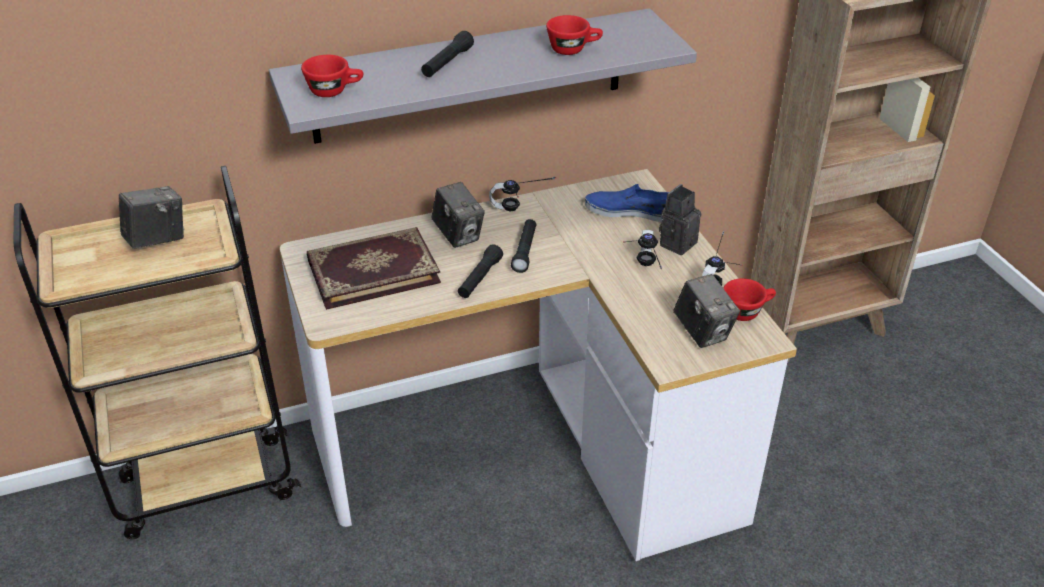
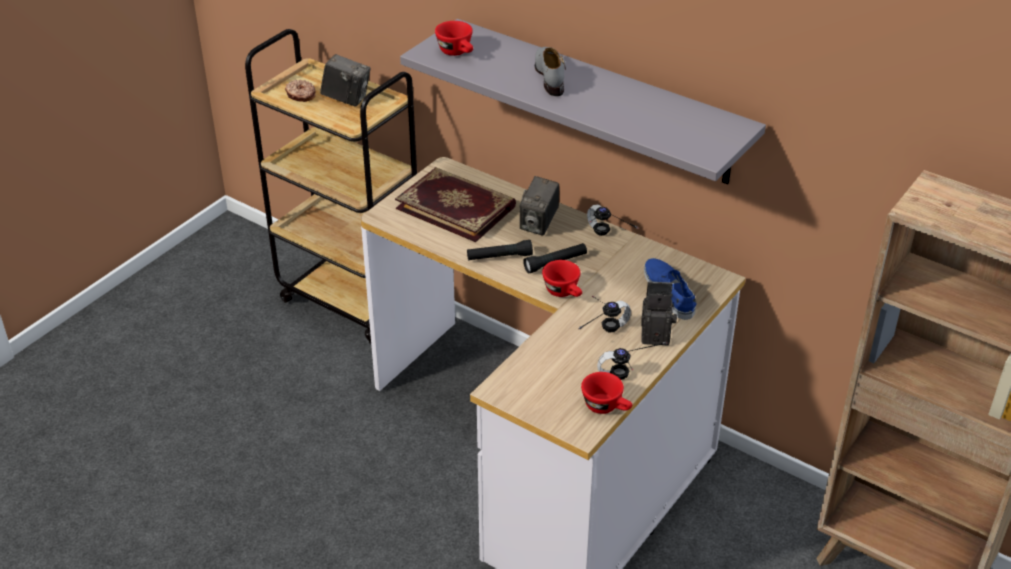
camera: 55 degrees right, 0 degrees up
black flashlight [421,31,474,77] -> grey shoe [535,47,566,96]
red cup [546,15,603,55] -> red cup moved to [542,260,582,297]
camera [674,274,740,348] -> none
none -> donut [285,80,316,102]

